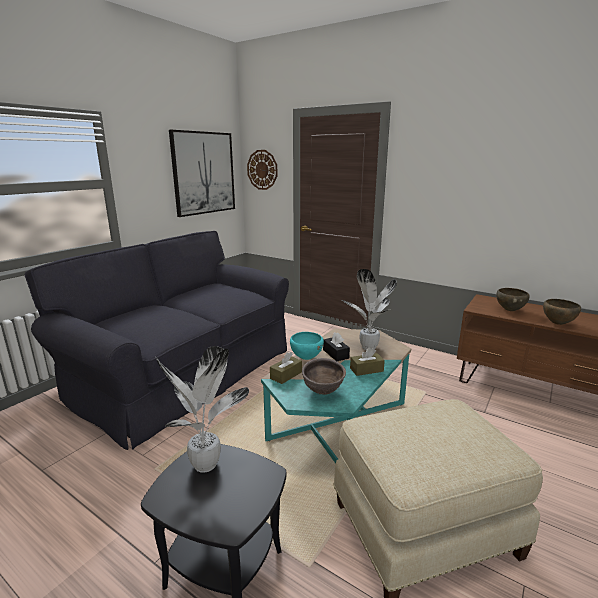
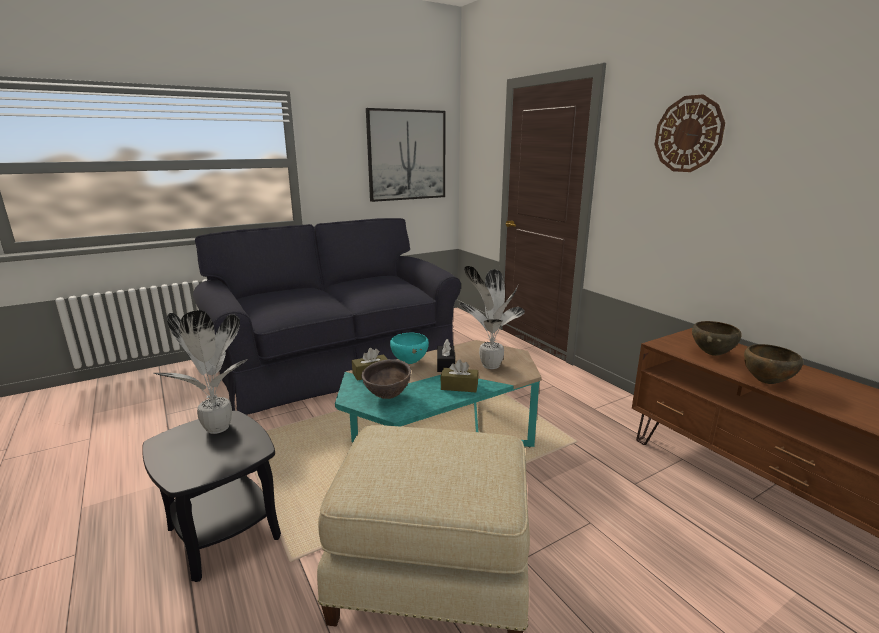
camera: 25 degrees right, 0 degrees up
wall clock [247,150,277,190] -> wall clock moved to [654,94,725,172]

